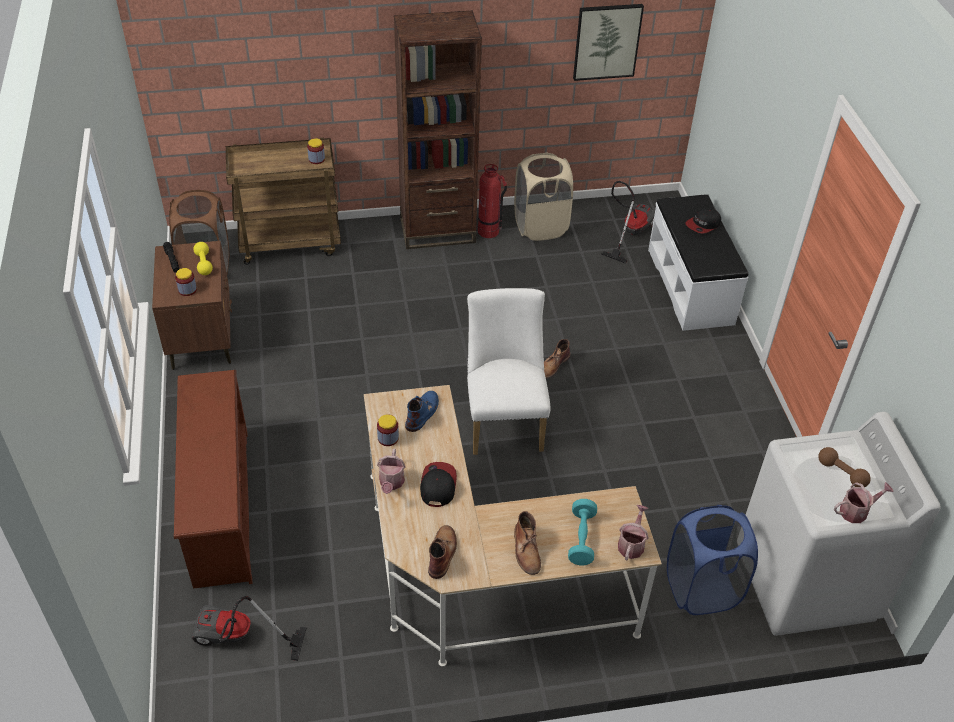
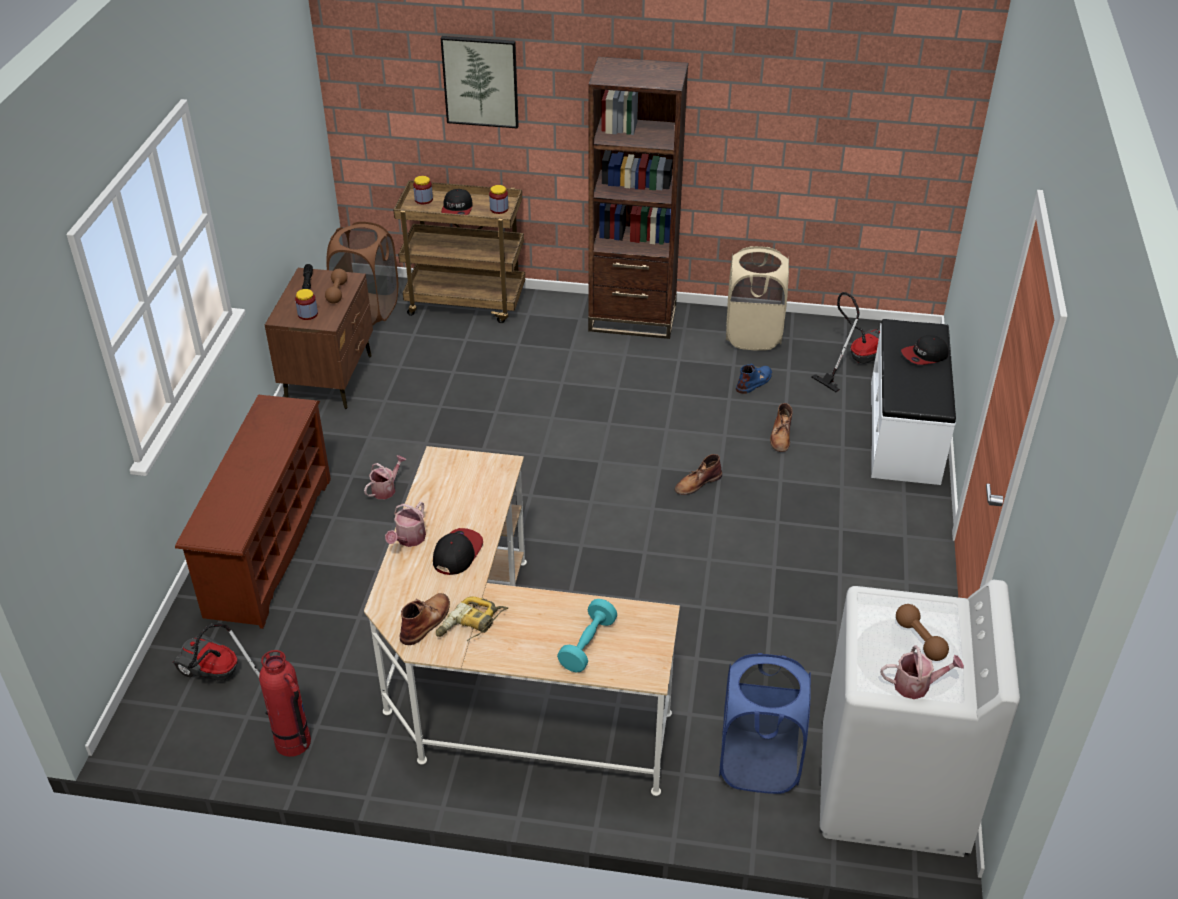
camera: 20 degrees right, 5 degrees down
yellow dumbbell [193,242,213,275] -> brown dumbbell [325,269,348,304]
jar [377,414,399,446] -> jar moved to [413,176,433,204]
blue boot [405,391,439,432] -> blue boot moved to [736,363,772,394]
white chair [467,288,551,455] -> none
fire extinguisher [478,164,507,238] -> fire extinguisher moved to [259,650,311,757]
brown boot [514,511,541,575] -> brown boot moved to [770,403,793,452]
picture [573,4,644,81] -> picture moved to [441,36,519,128]
watering can [618,505,649,560] -> watering can moved to [364,455,406,499]
none -> power drill [436,596,508,641]
none -> cap [441,189,473,215]

